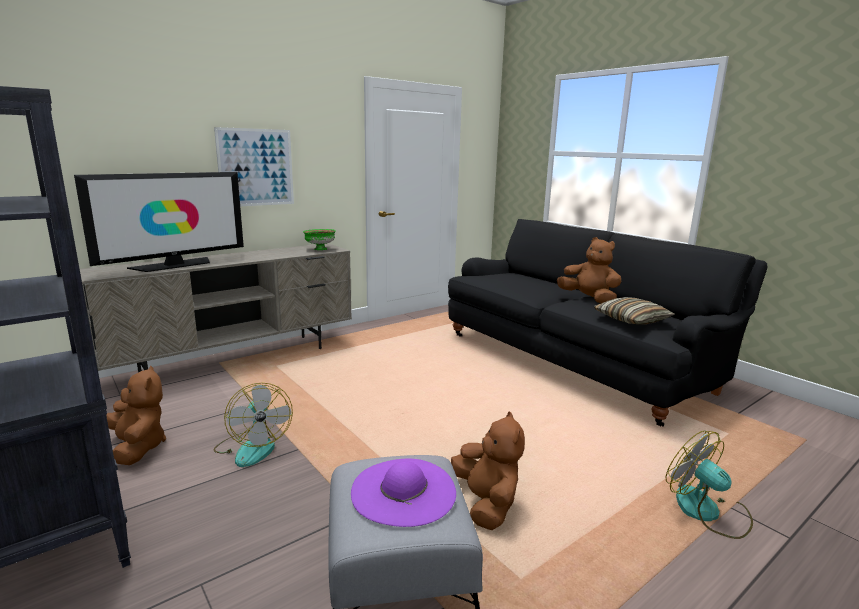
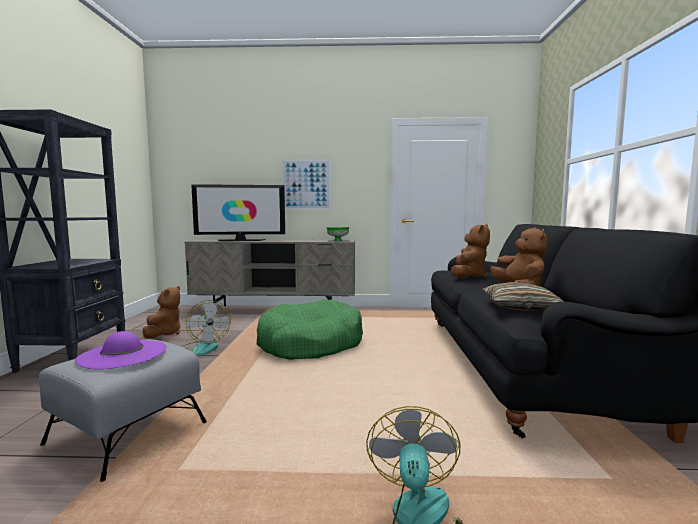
camera: 40 degrees right, 10 degrees down
fan [214,383,293,467] -> fan turned 45 degrees counterclockwise [181,300,231,356]
brown plush toy [451,411,525,530] -> brown plush toy moved to [451,224,490,278]
none -> green dog bed [257,299,363,360]

